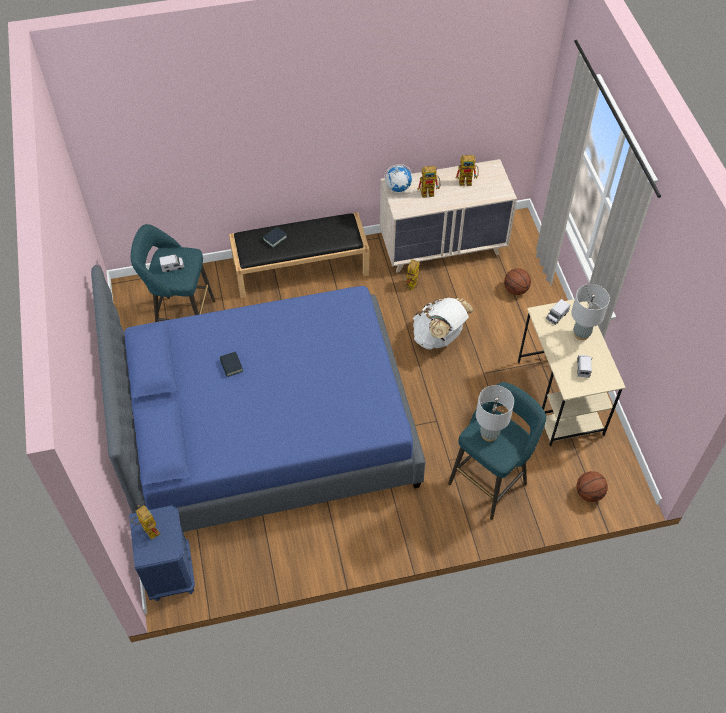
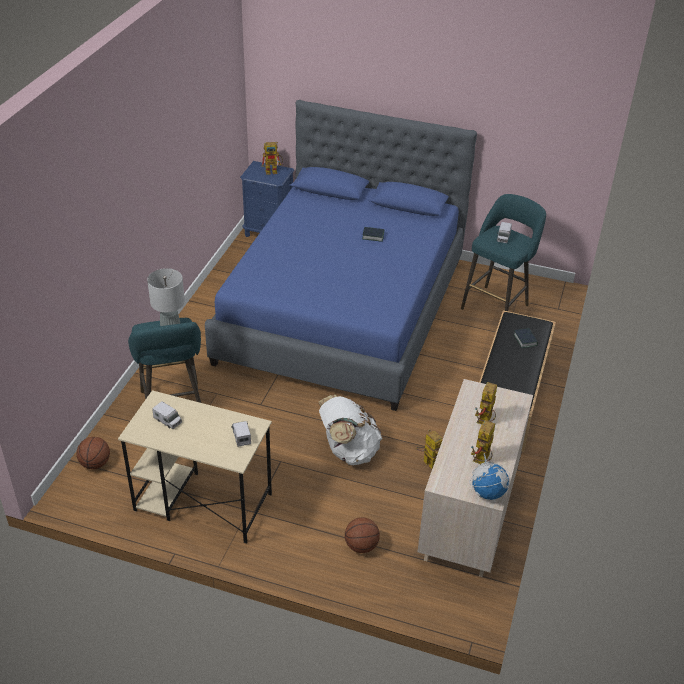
camera: 120 degrees right, 15 degrees down
globe [384,164,413,193] -> globe moved to [469,453,510,500]
grey table lamp [571,284,610,340] -> none

